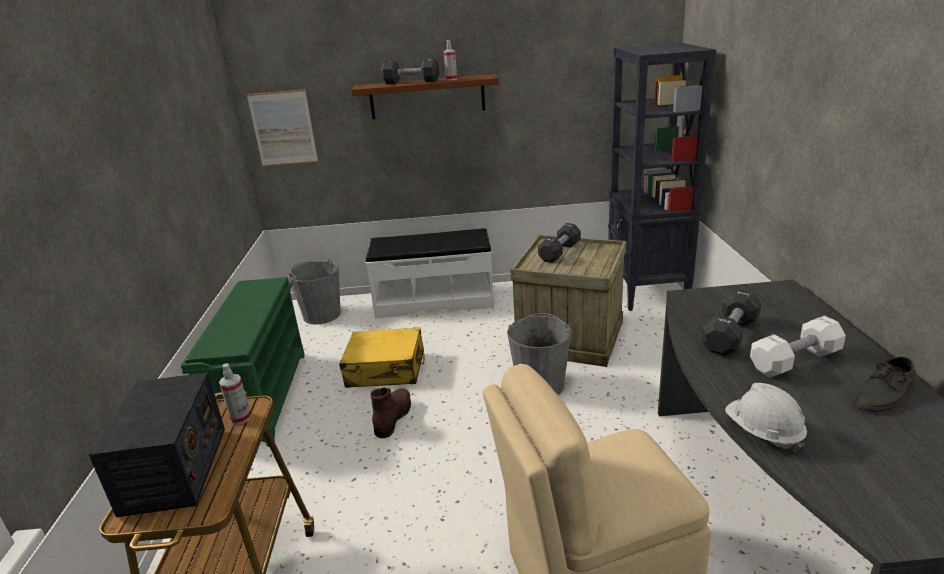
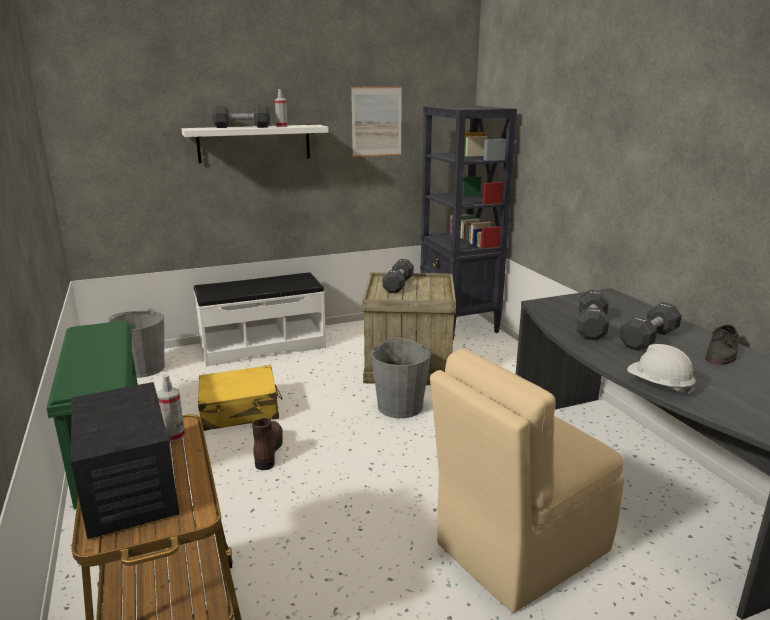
camera: 20 degrees left, 5 degrees down
picture [247,90,318,167] -> picture moved to [351,87,402,157]
brown shelf [351,74,499,119] -> white shelf [181,125,329,163]
white dumbbell [750,316,846,378] -> black dumbbell [619,302,682,351]

